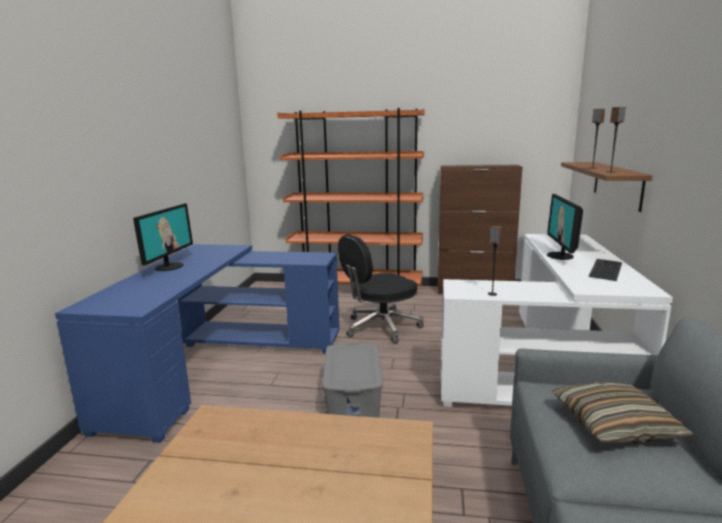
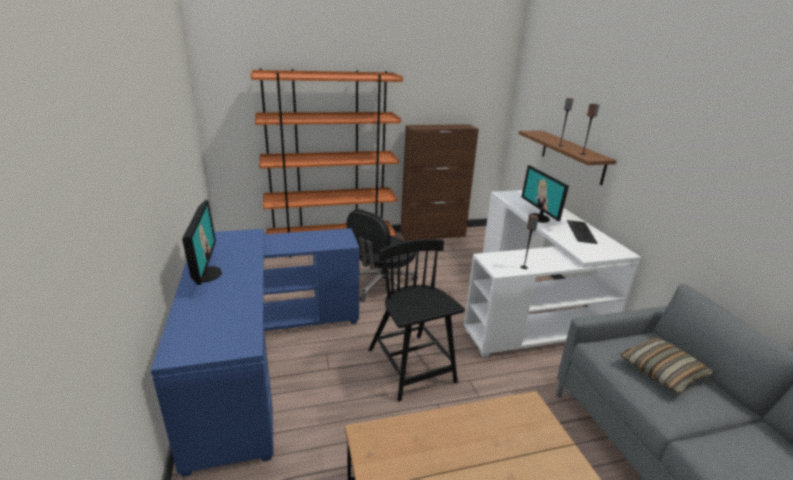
camera: 25 degrees left, 10 degrees up
grey storage box [322,343,383,418] -> black chair [369,239,465,402]

